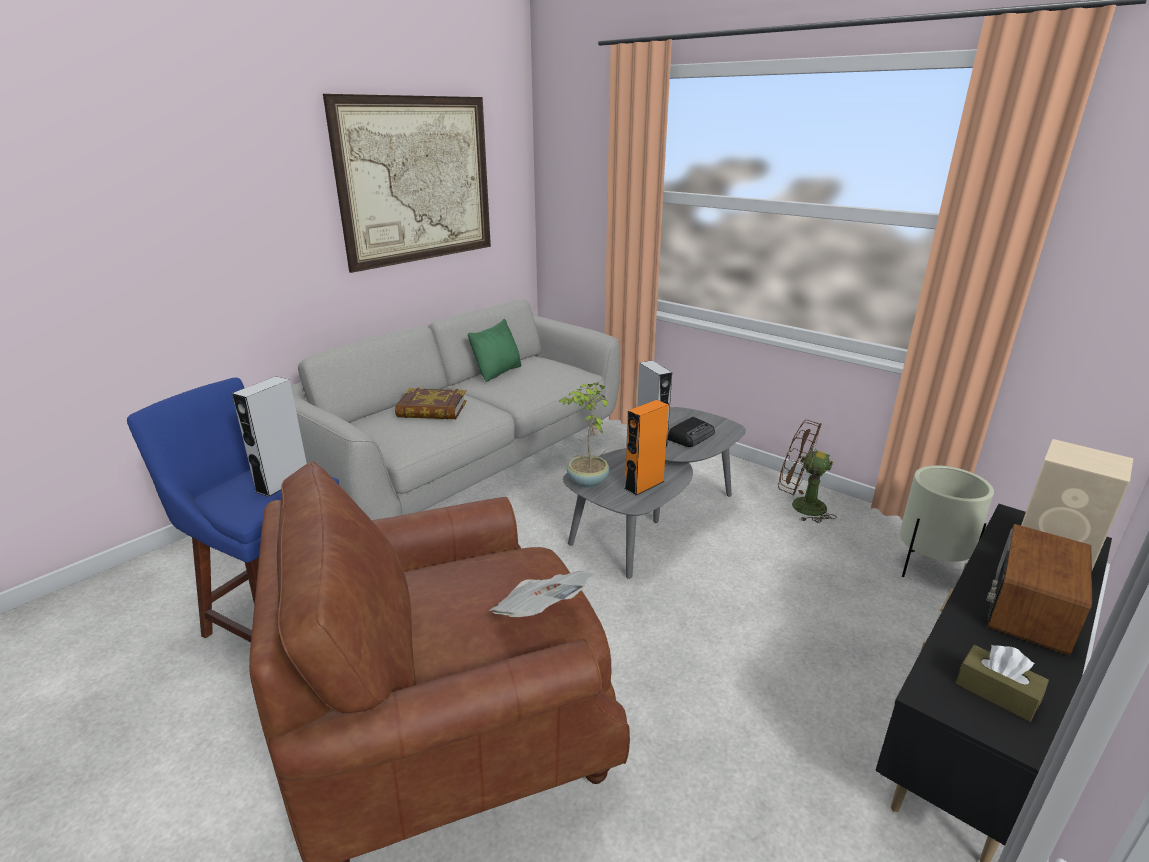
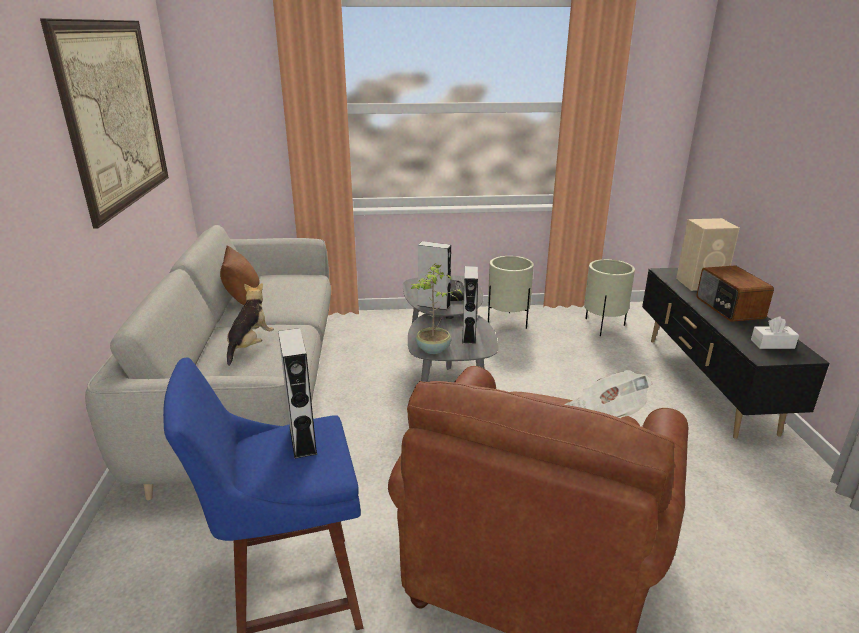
camera: 45 degrees left, 0 degrees up
book [395,388,467,419] -> plush toy [227,283,274,366]
green pillow [468,319,521,382] -> brown pillow [220,245,259,305]
orange speaker [624,400,669,496] -> grey speaker [462,266,478,344]
brown fan [778,420,837,523] -> beige planter [488,256,534,329]
brown tissue box [956,645,1049,722] -> white tissue box [751,316,799,349]

